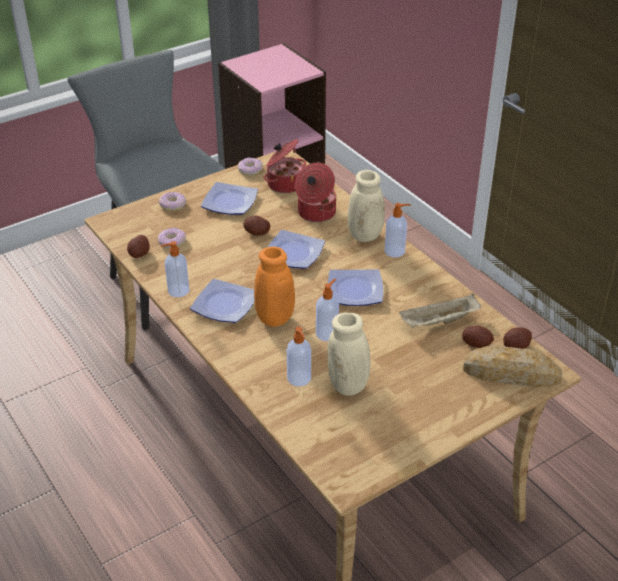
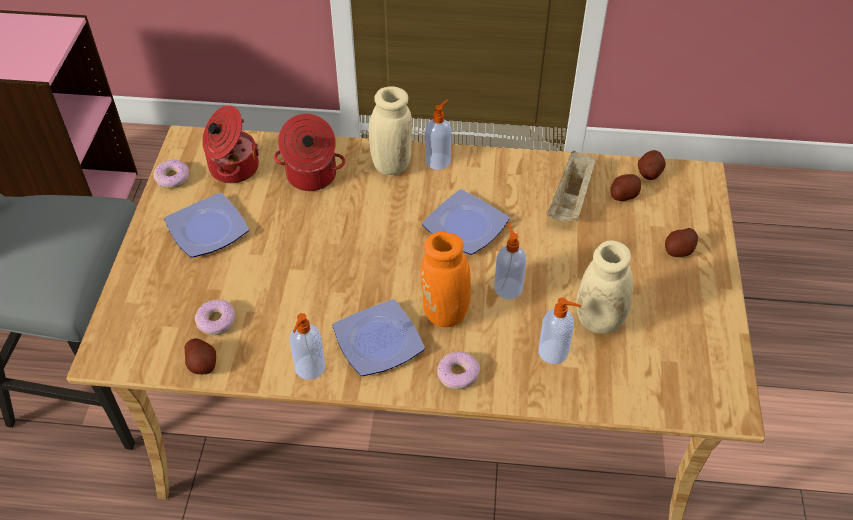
camera: 50 degrees left, 10 degrees up
donut [159,192,186,211] -> donut moved to [437,352,480,390]
potato [243,216,270,236] -> potato moved to [665,228,698,257]
plate [268,230,325,269] -> none
bread [463,345,562,387] -> none

